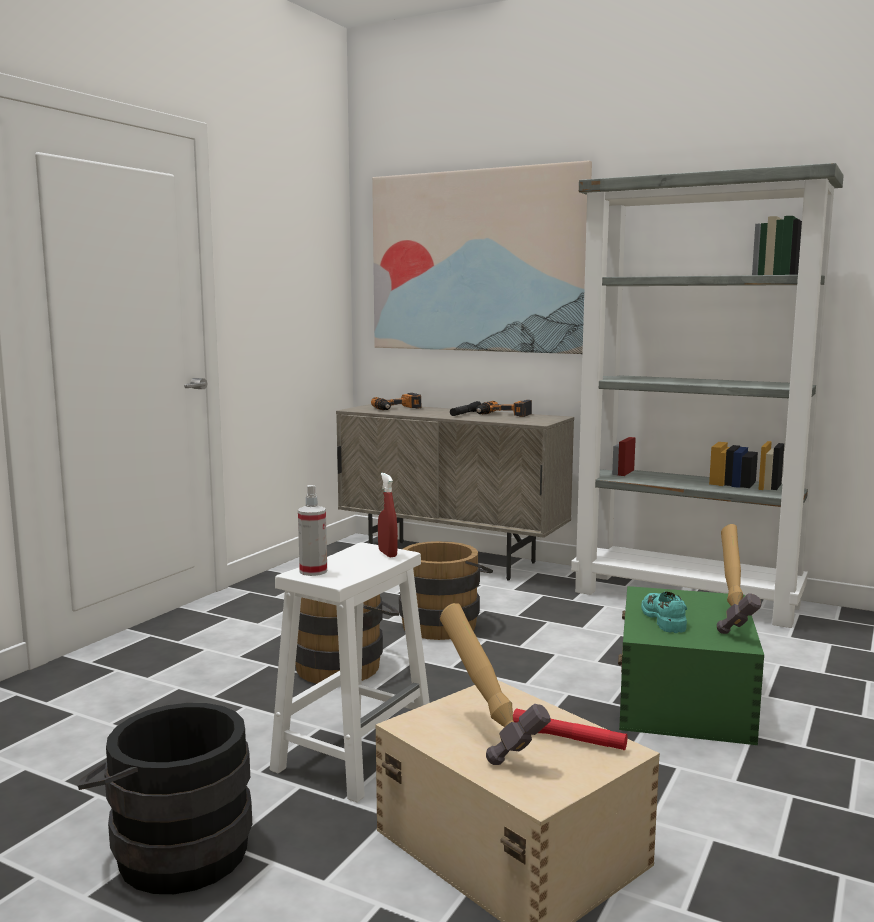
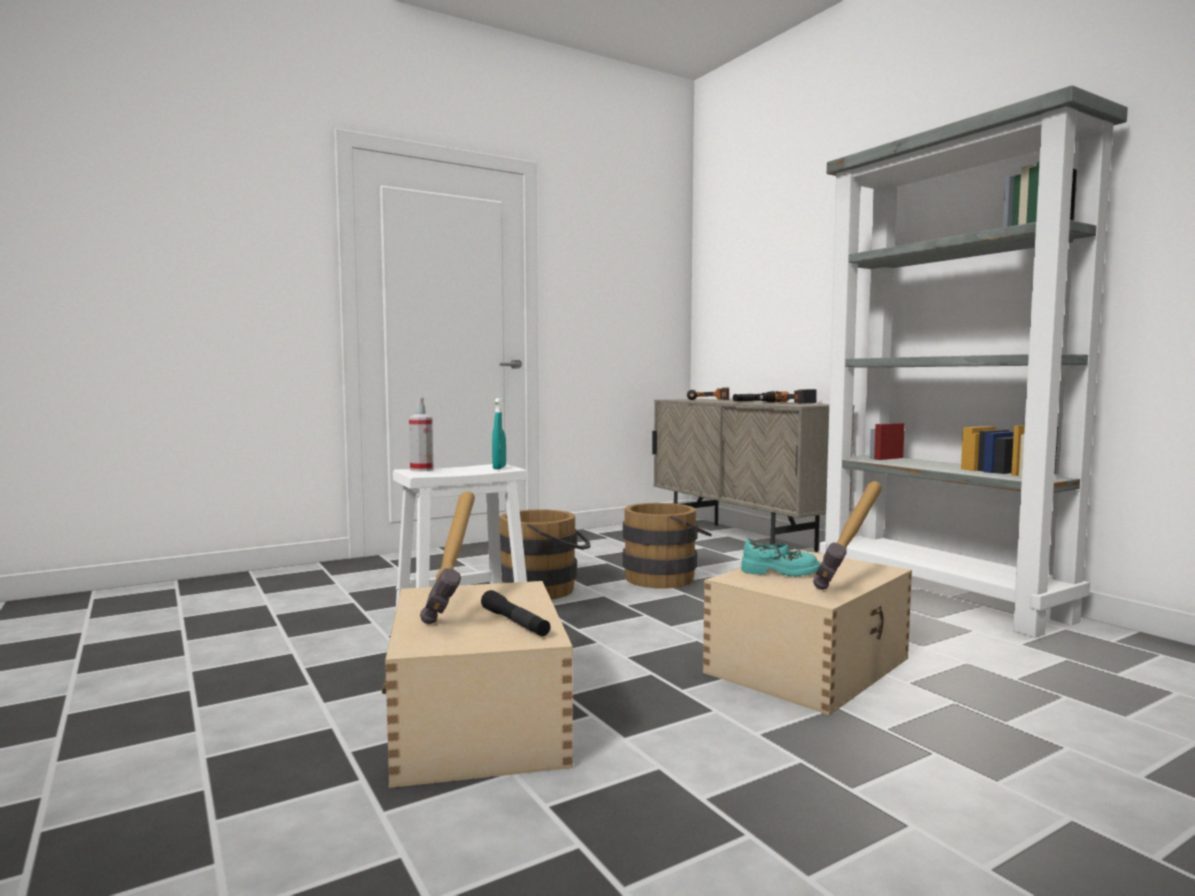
camera: 30 degrees right, 5 degrees down
black bucket [78,703,252,894] -> none
picture [372,160,592,354] -> none
red spray bottle [378,473,398,558] -> turquoise spray bottle [492,398,506,469]
red flashlight [513,708,628,750] -> black flashlight [481,590,551,636]
green storage box [618,586,764,745] -> beige storage box [703,549,912,715]
turquoise shoe [641,592,687,633] -> turquoise shoe turned 75 degrees clockwise [741,539,821,577]

